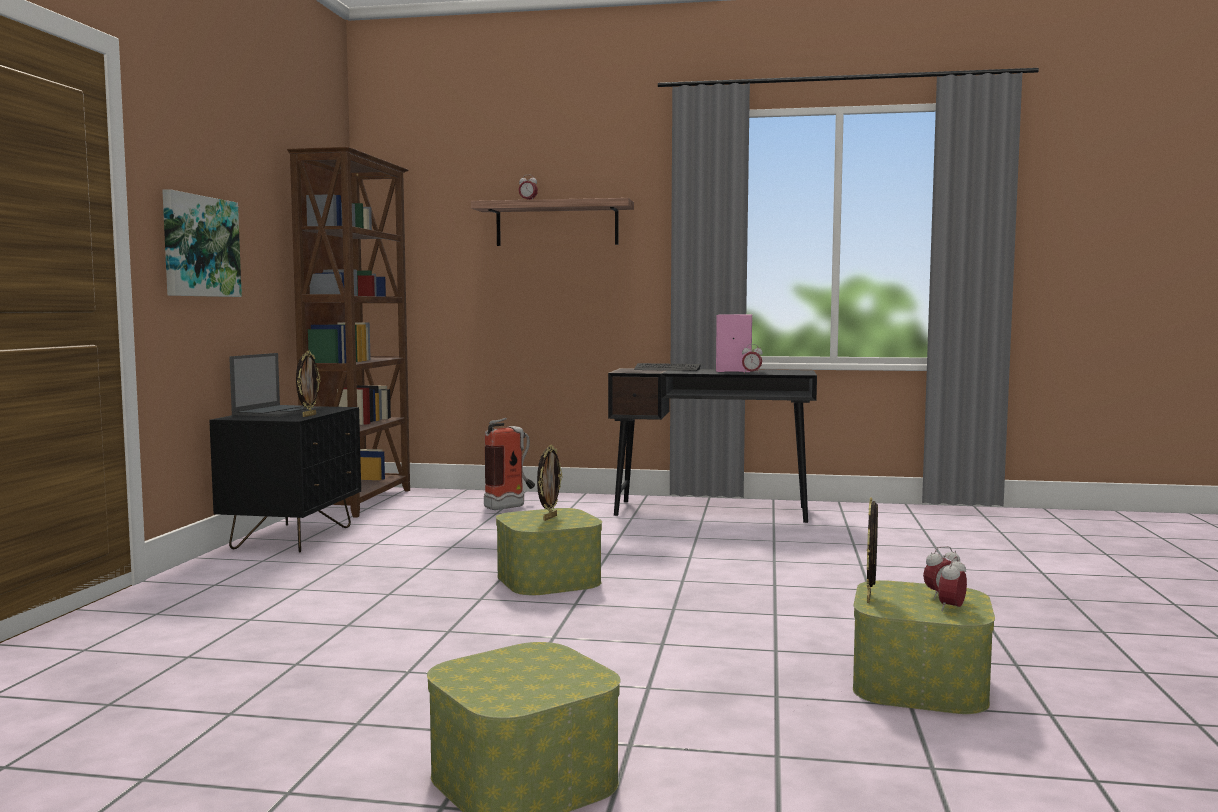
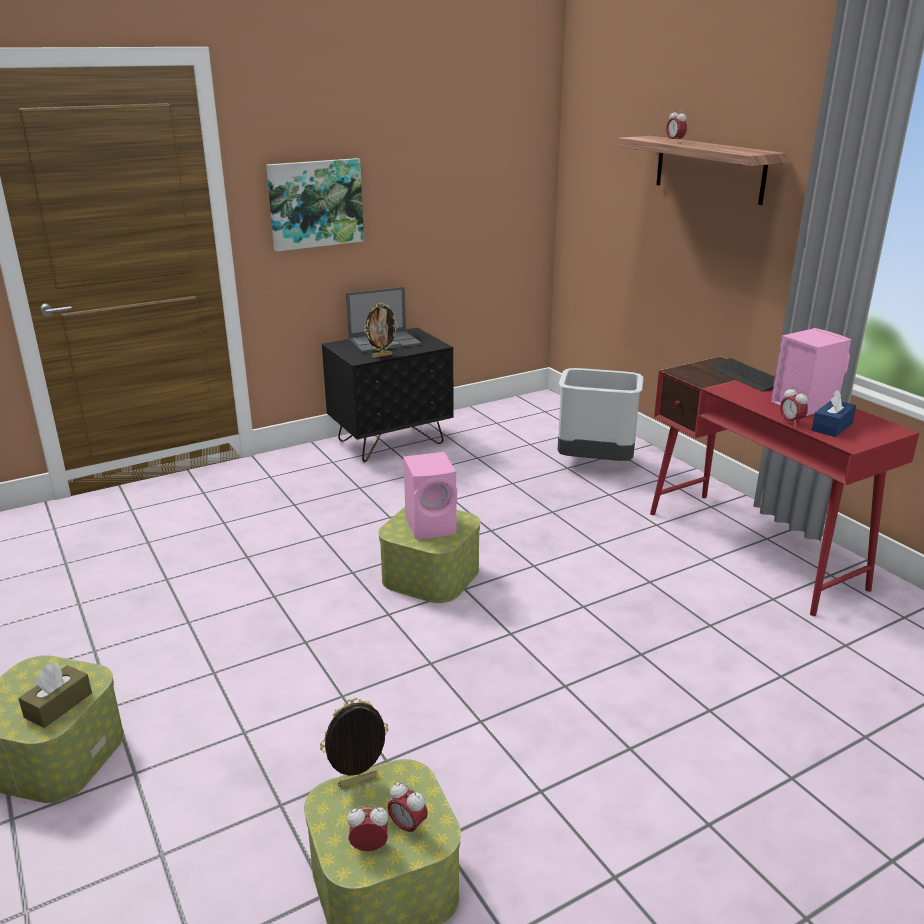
camera: 50 degrees right, 20 degrees up
brown bookcase [287,147,410,518] -> none
fire extinguisher [484,418,535,510] -> grey trash can [558,368,644,461]
picture frame [537,445,562,521] -> pink speaker [403,452,457,539]
black desk [608,368,817,523] -> red desk [650,356,919,616]
none -> brown tissue box [18,663,92,728]
none -> blue tissue box [812,390,856,437]

